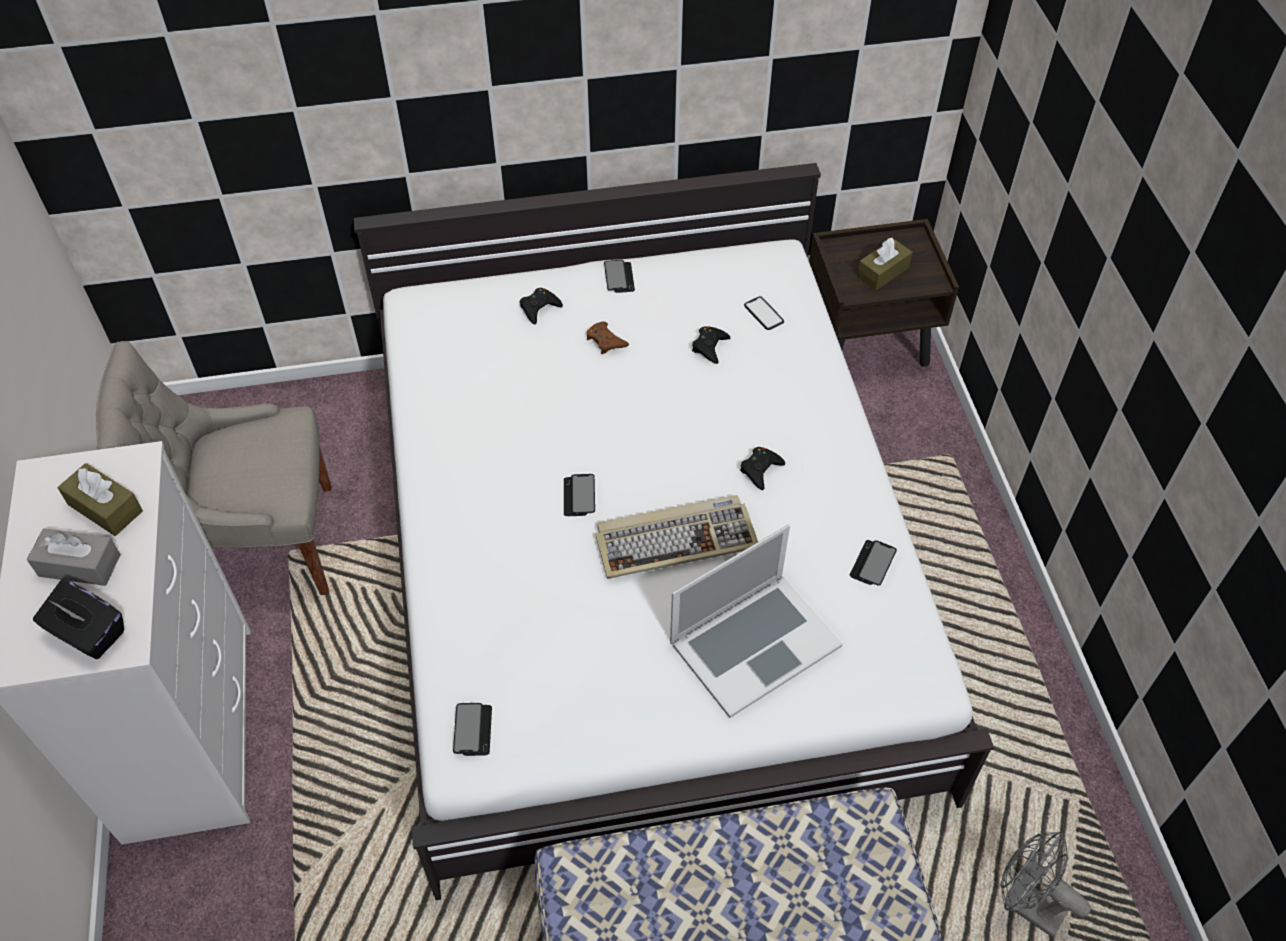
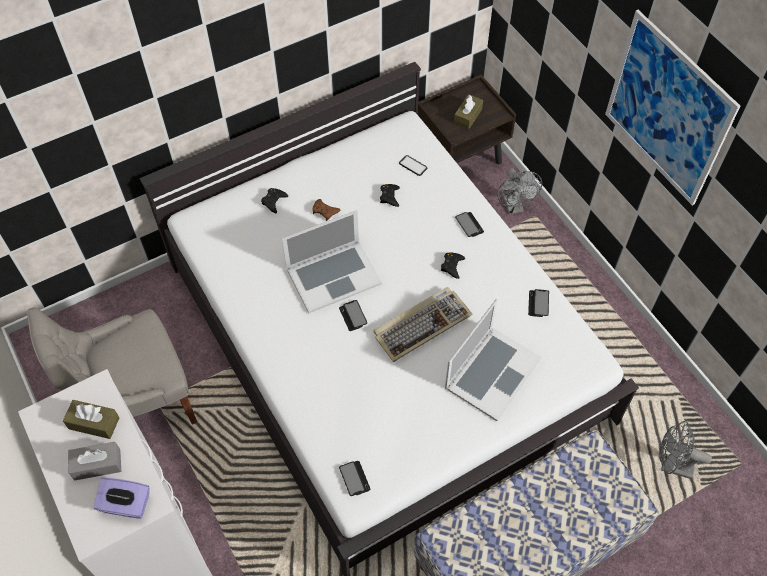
camera: 20 degrees left, 5 degrees up
black tissue box [33,580,124,659] -> purple tissue box [94,478,150,519]
phone [604,260,635,293] -> phone moved to [455,212,484,237]
none -> laptop [282,210,382,313]
none -> grey fan [497,168,542,215]
none -> picture [605,10,740,205]

